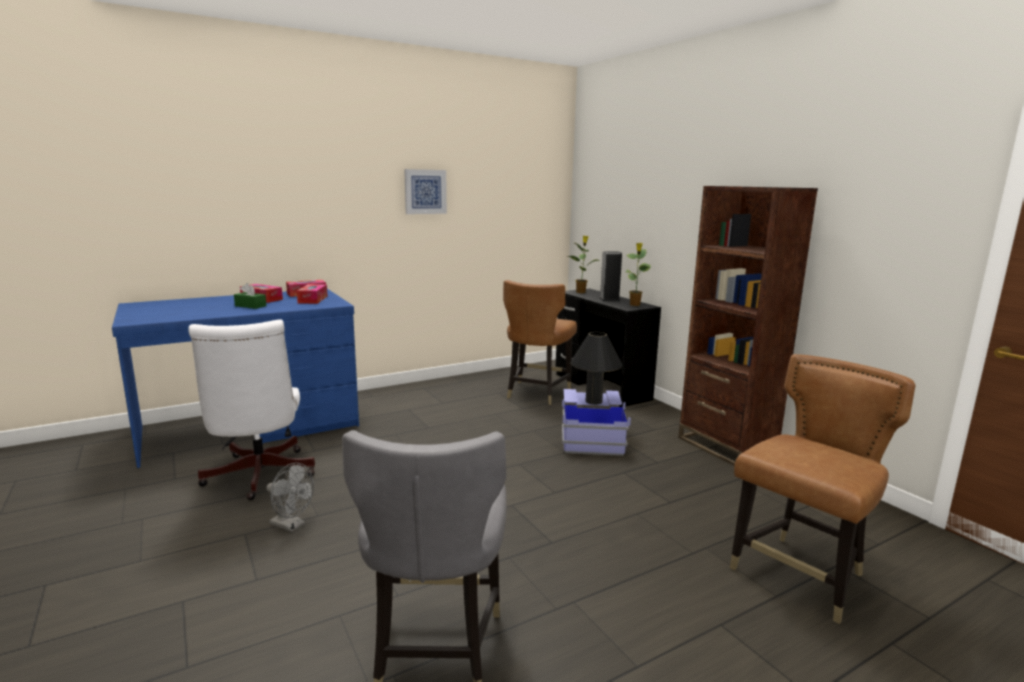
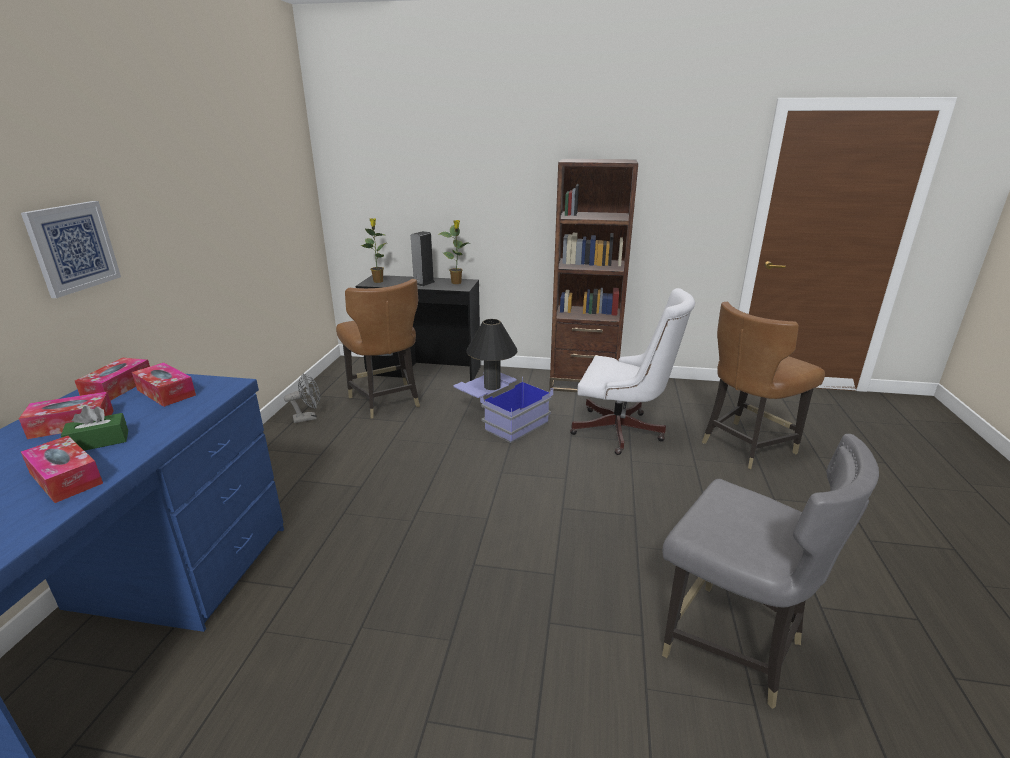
camera: 50 degrees left, 10 degrees up
white office chair [188,319,315,500] -> white office chair moved to [570,288,695,455]
grey fan [266,463,314,532] -> grey fan moved to [284,374,320,423]
picture [404,169,447,214] -> picture moved to [21,201,121,298]
brown chair [730,354,916,624] -> brown chair turned 120 degrees counterclockwise [702,302,825,469]
none -> tissue box [21,436,103,503]

